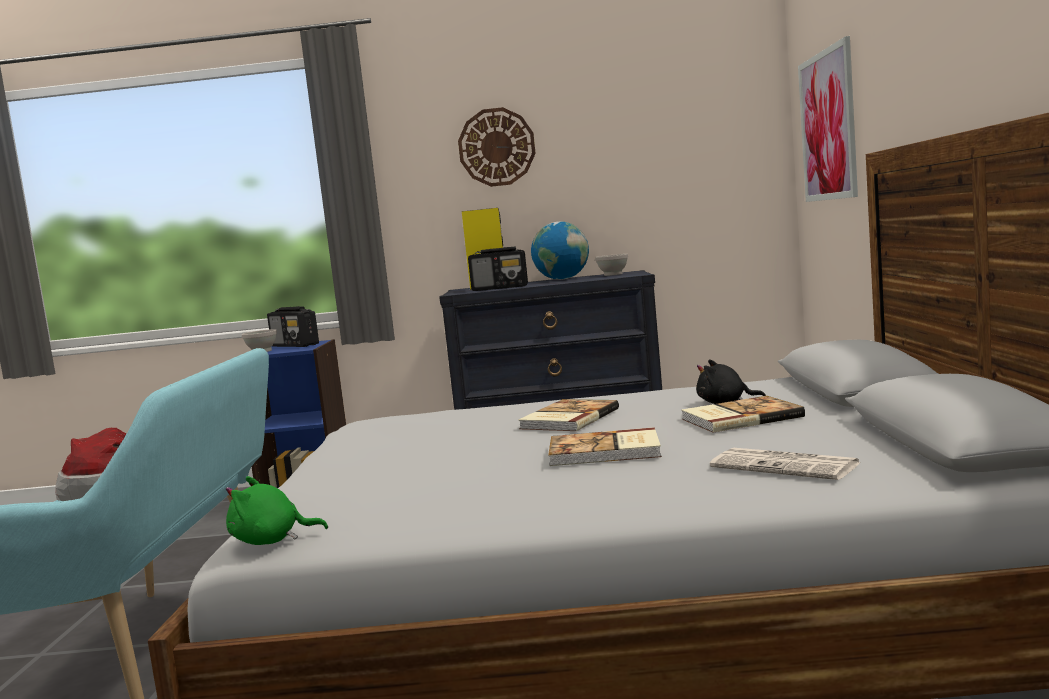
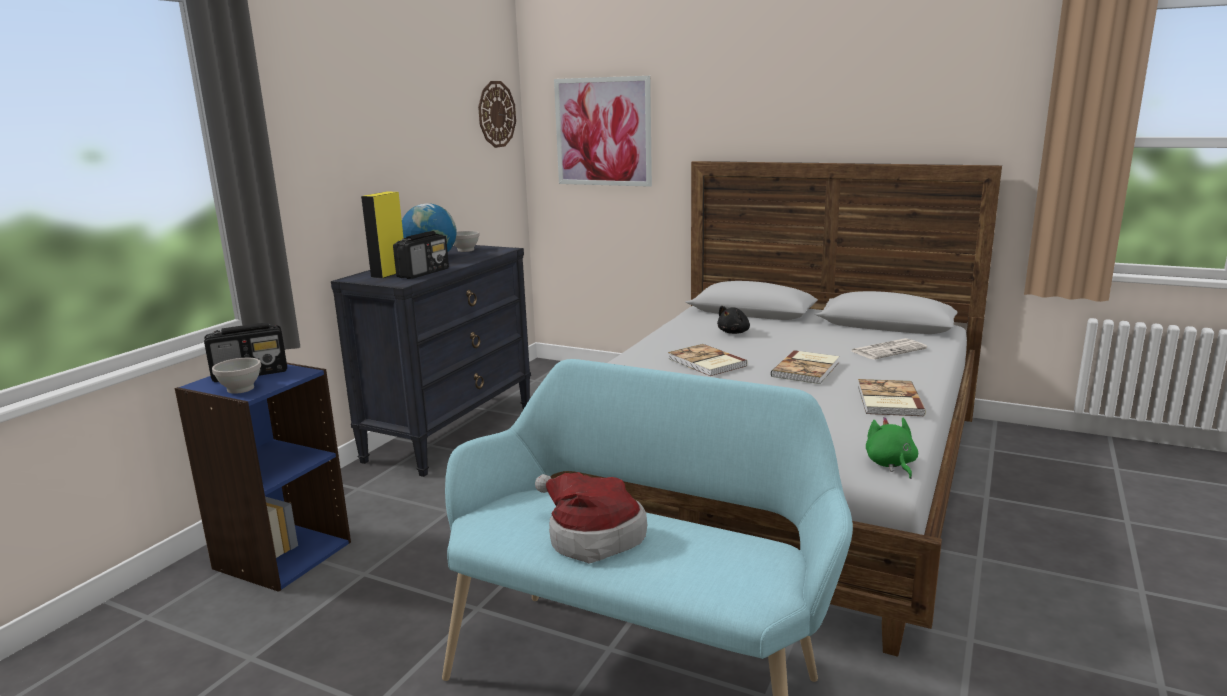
camera: 65 degrees left, 10 degrees up
green plush toy [226,476,328,545] -> green plush toy turned 150 degrees clockwise [866,417,918,479]
wall clock [458,107,536,187] -> wall clock moved to [478,81,516,148]
book [681,396,805,432] -> book moved to [858,379,926,416]

